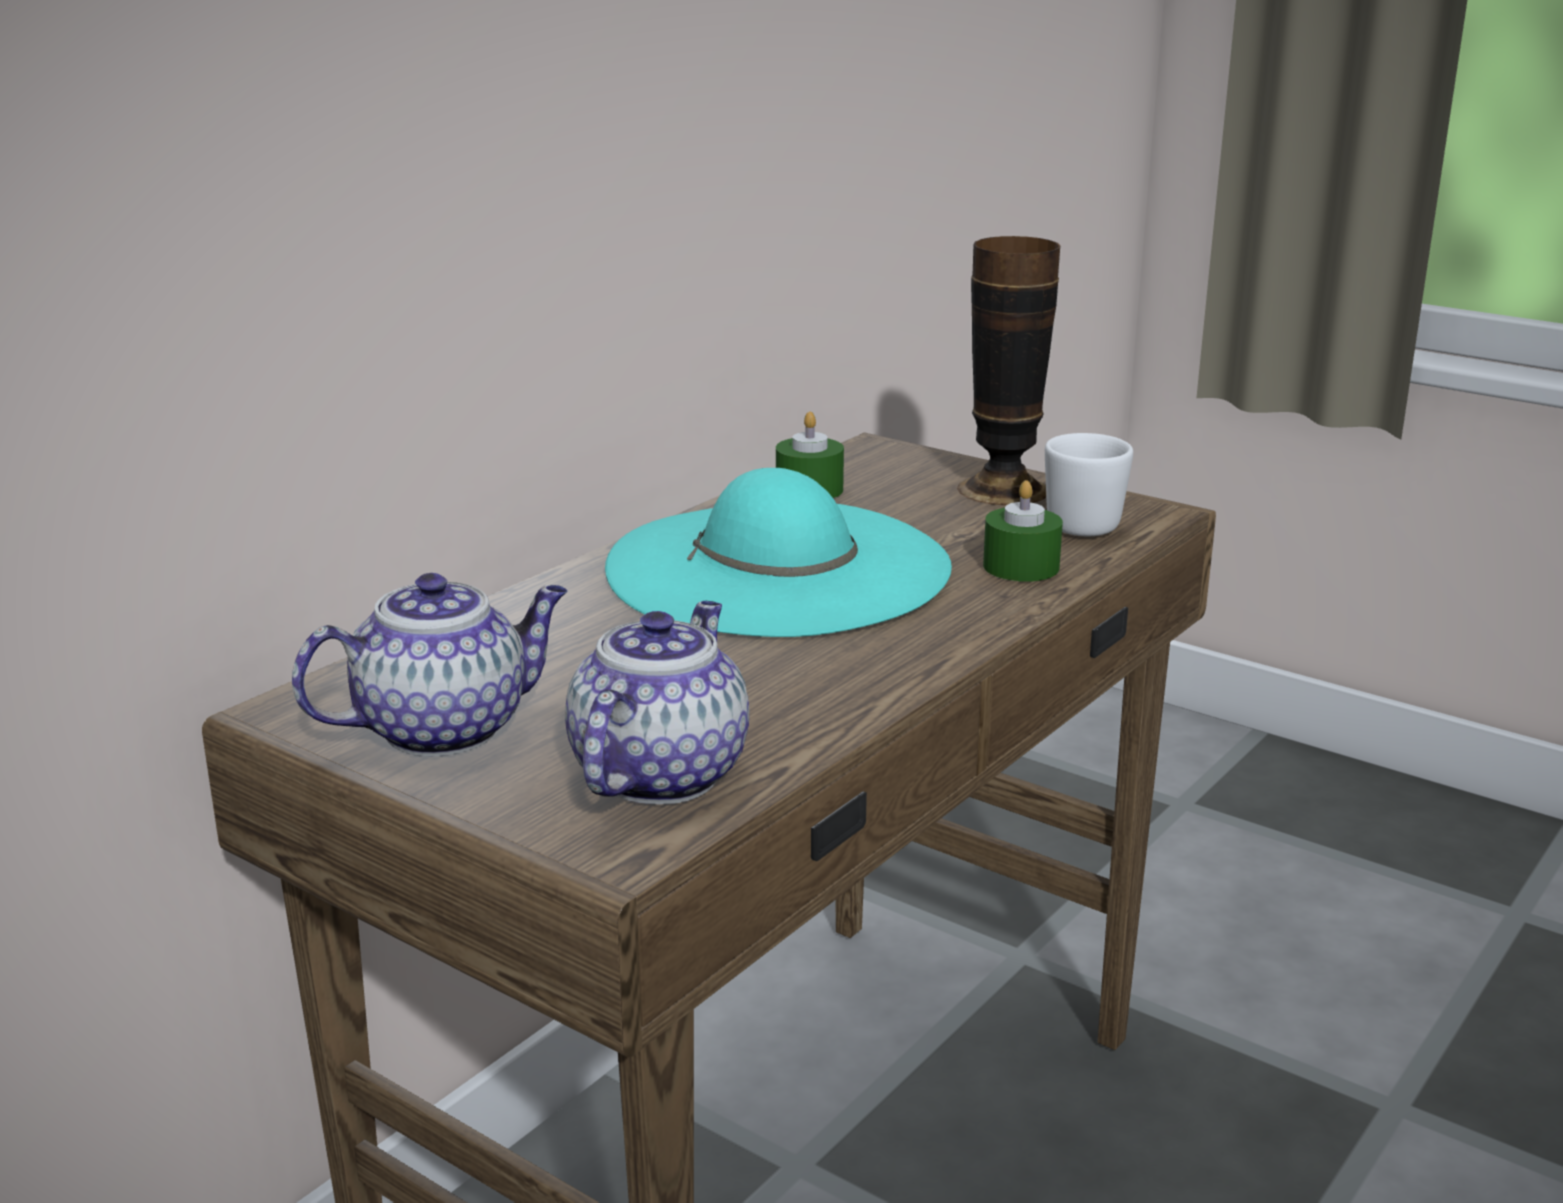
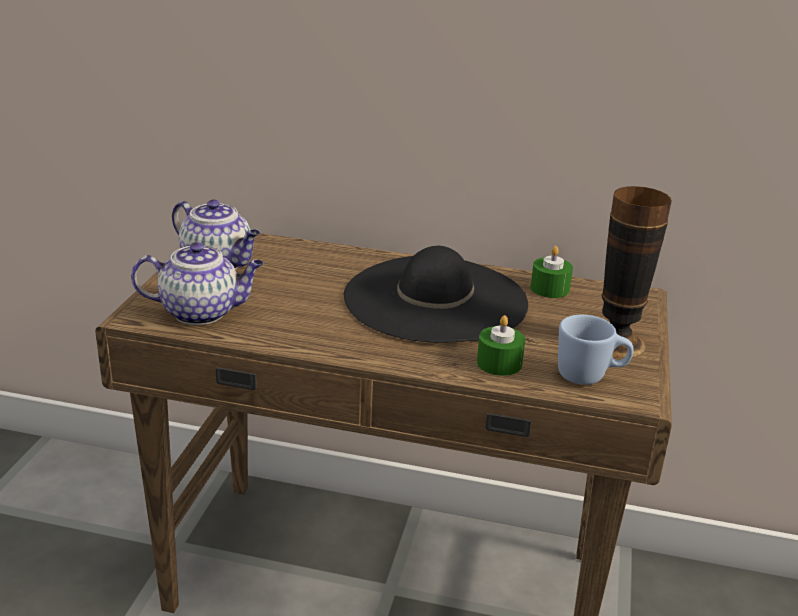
camera: 65 degrees right, 5 degrees up
turquoise hat [605,468,952,637] -> black hat [344,246,528,343]
white mug [1045,433,1133,536] -> blue mug [558,315,634,385]

